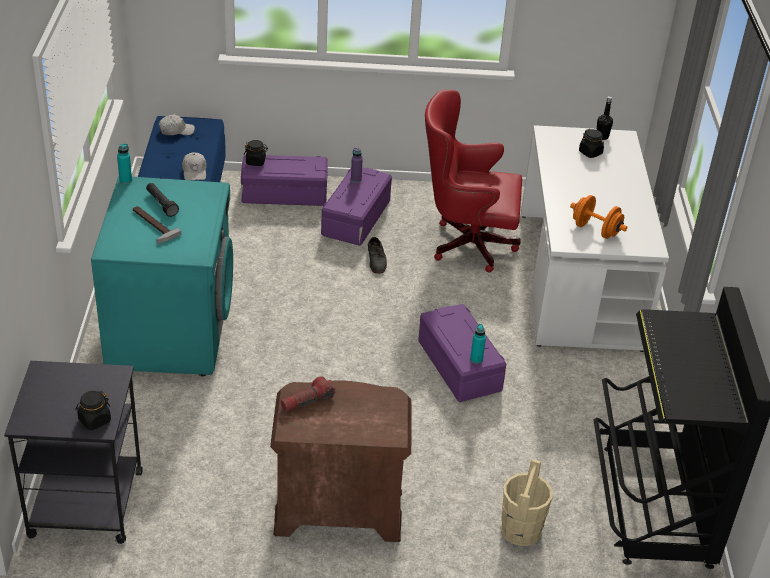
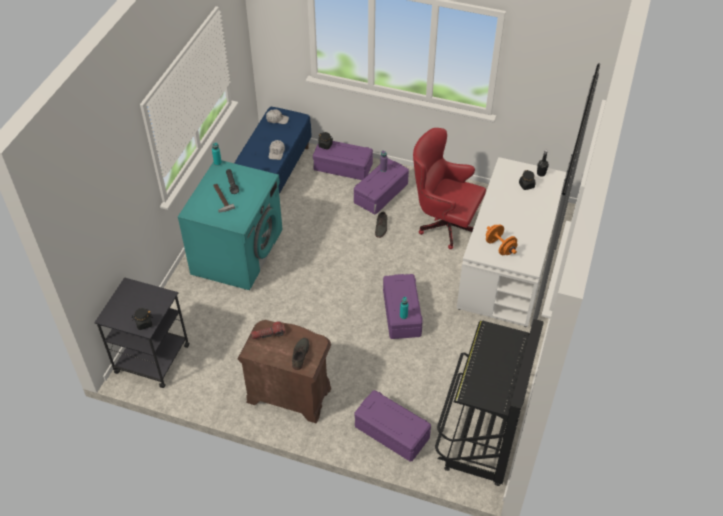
camera: 20 degrees right, 10 degrees up
beige bucket [501,459,552,546] -> purple storage box [355,390,431,462]
none -> grey shoe [292,338,309,370]

